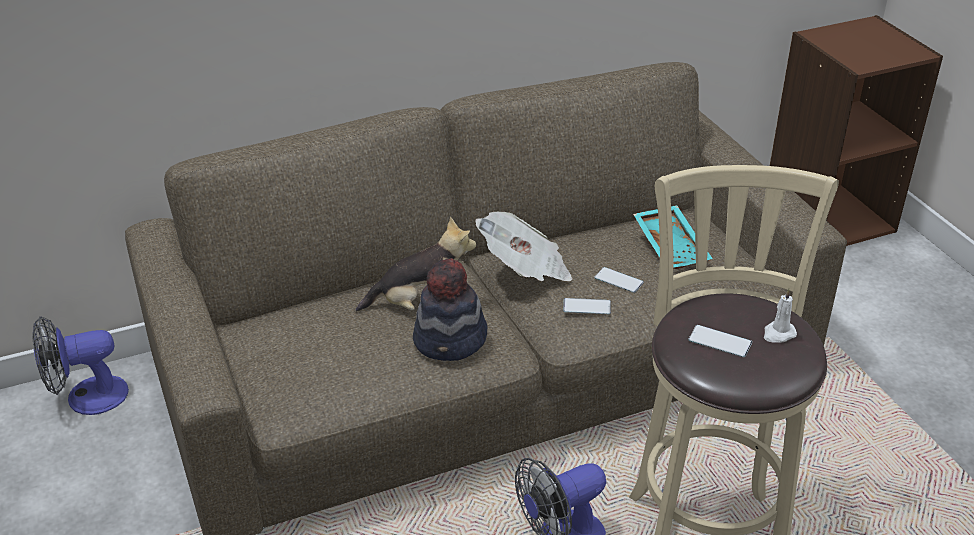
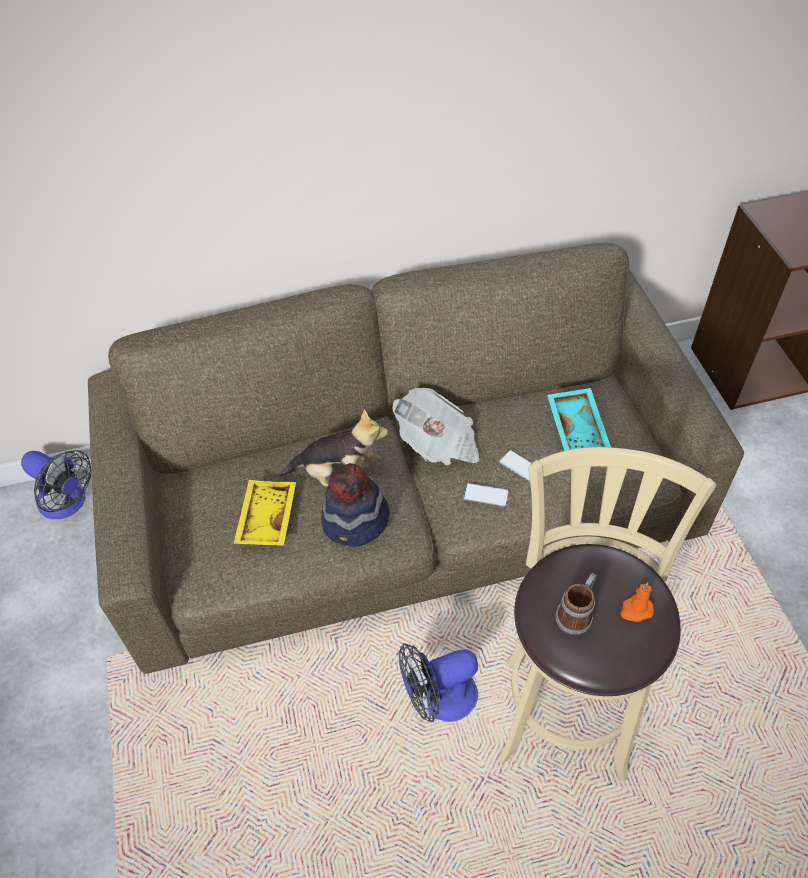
camera: 10 degrees right, 15 degrees up
fan [32,316,129,415] -> fan turned 135 degrees counterclockwise [21,450,91,519]
phone [689,325,752,357] -> mug [555,573,597,635]
white candle [764,288,797,343] -> orange candle [620,583,654,622]
none -> yellow tray [233,480,296,546]

